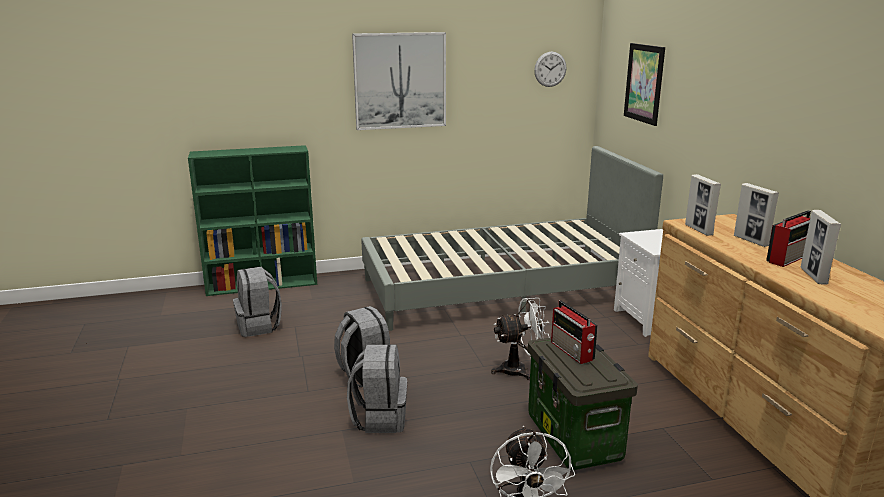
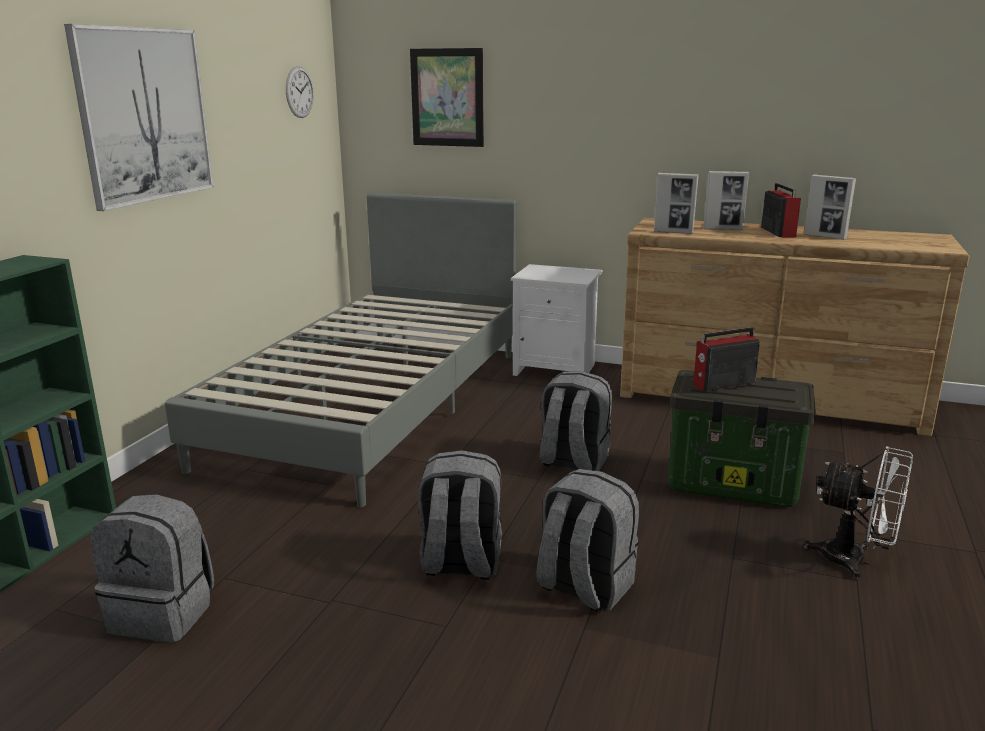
camera: 55 degrees left, 0 degrees up
white fan [491,298,550,380] -> grey backpack [539,371,612,471]
radio [551,300,598,364] -> radio turned 150 degrees clockwise [693,327,760,391]

